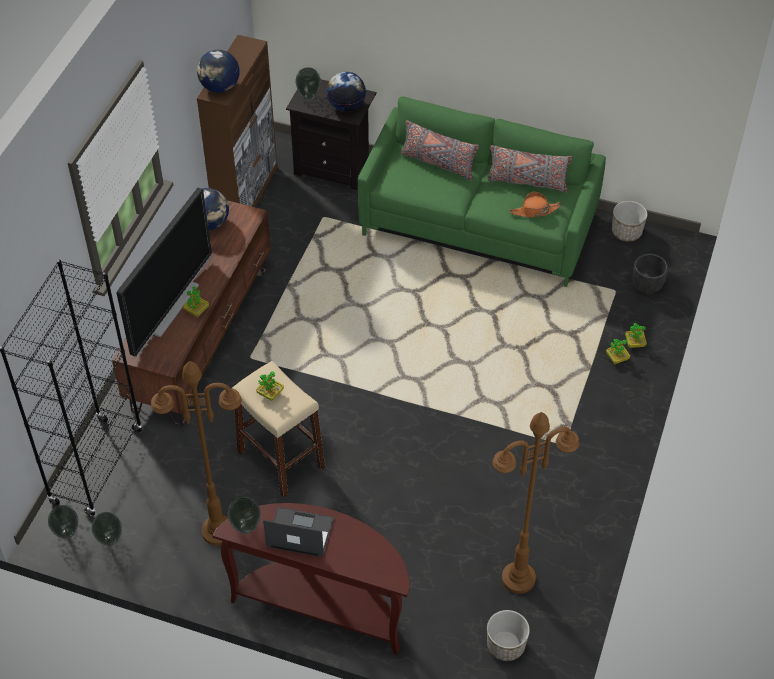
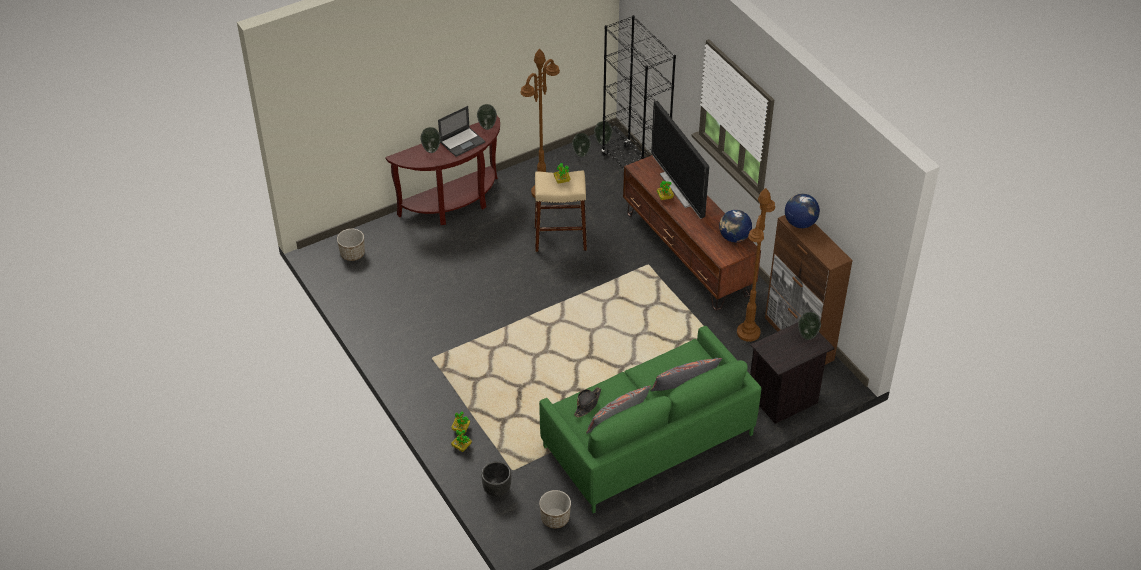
camera: 130 degrees right, 5 degrees down
globe [326,72,366,112] -> none
brown floor lamp [492,412,579,594] -> brown floor lamp moved to [737,188,775,342]
orange hat [509,191,561,217] -> black hat [574,387,601,418]
none -> vase [420,127,441,153]

